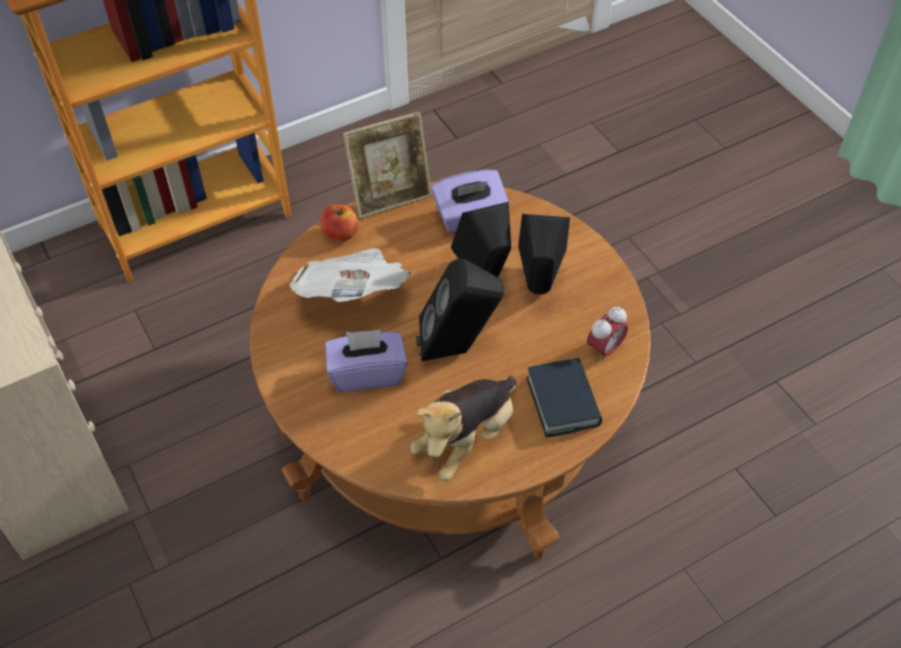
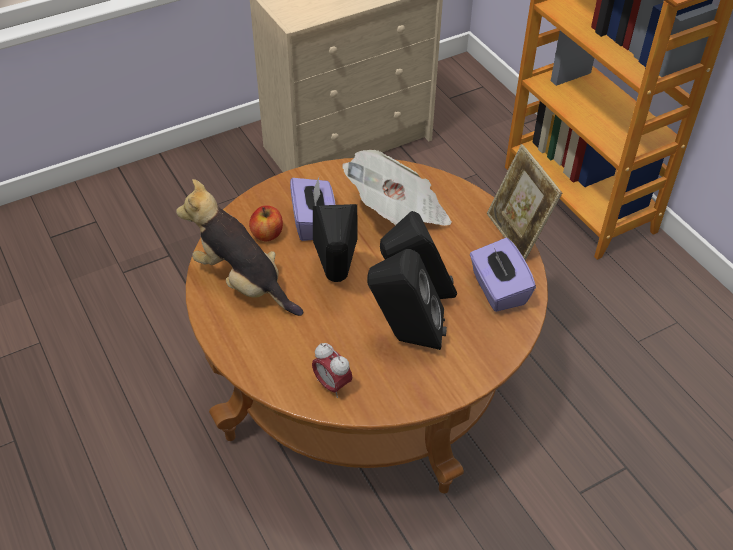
camera: 90 degrees right, 5 degrees down
apple [320,204,358,242] -> apple moved to [249,205,283,241]
book [526,358,602,437] -> none

